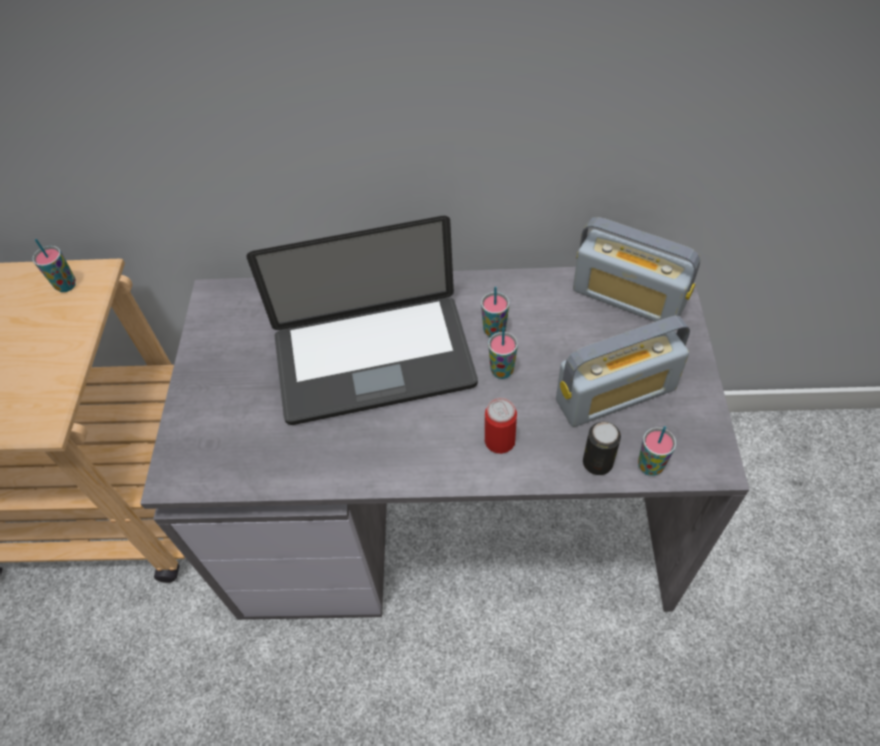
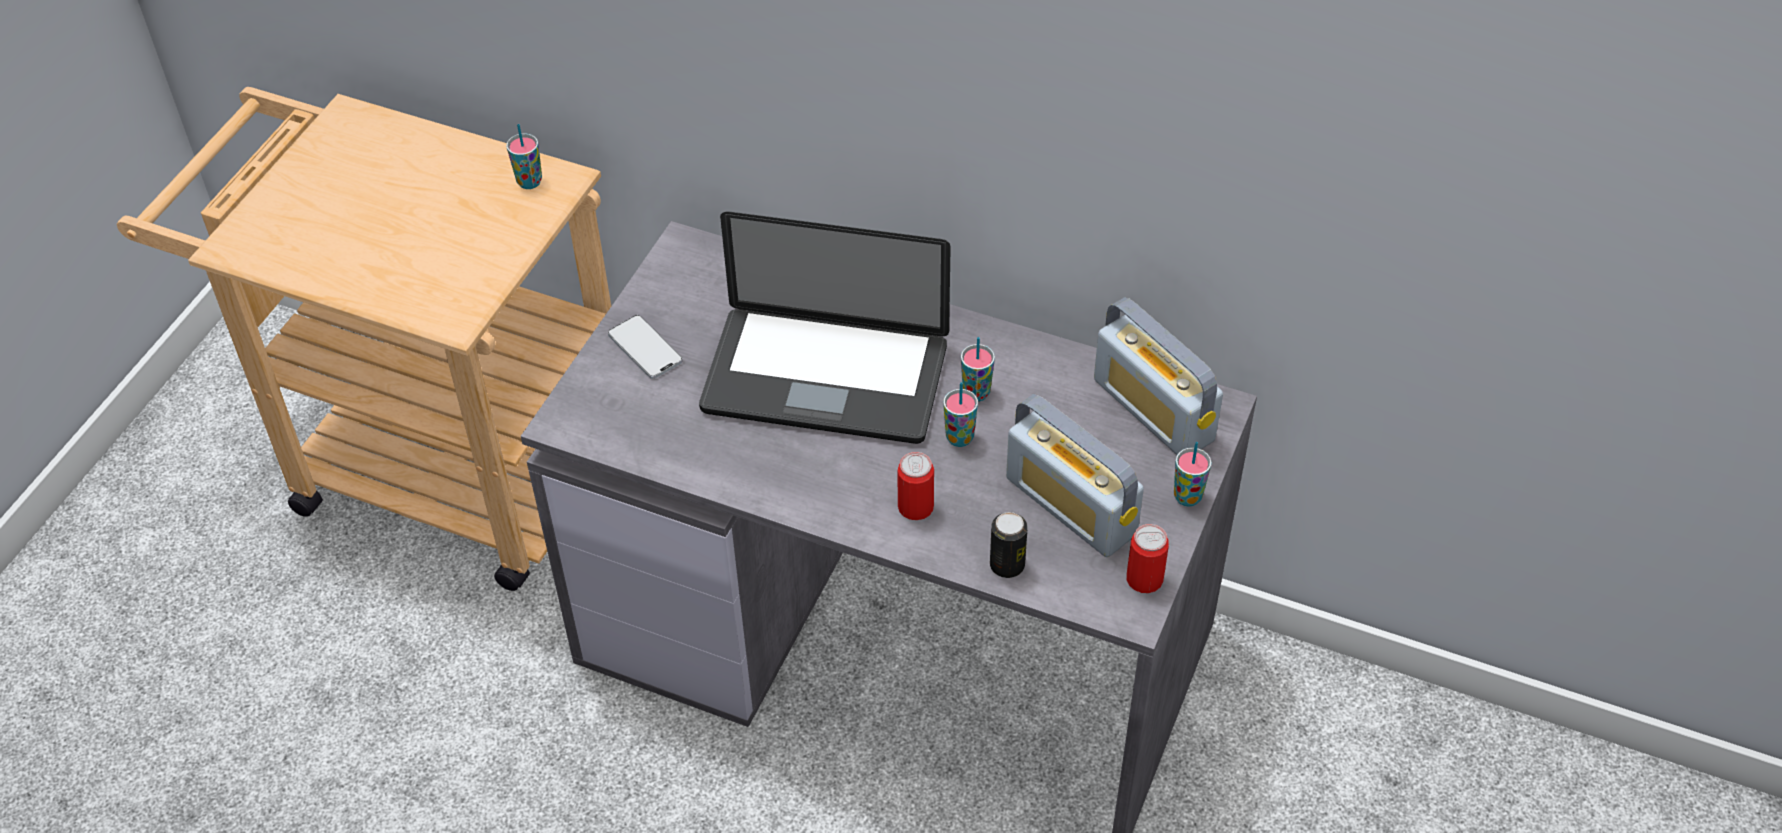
camera: 20 degrees right, 5 degrees down
radio [556,316,690,427] -> radio turned 45 degrees clockwise [1006,394,1144,557]
cup [638,426,676,476] -> cup moved to [1174,442,1211,507]
none -> phone [608,315,683,379]
none -> can [1126,524,1169,593]

